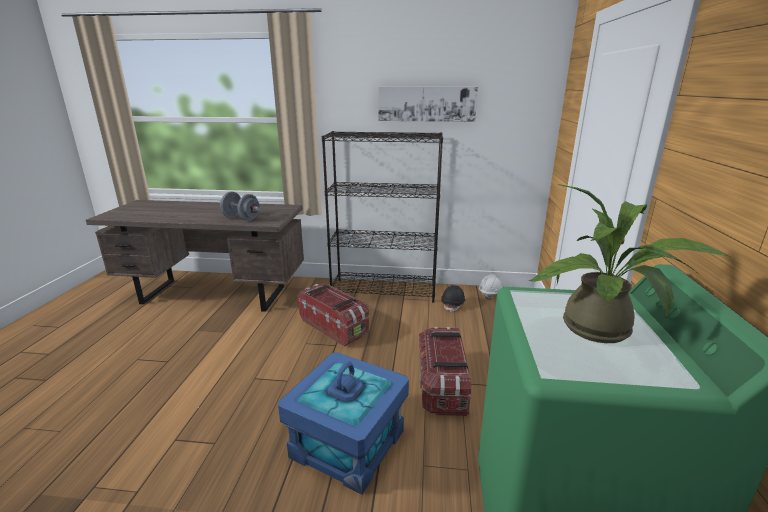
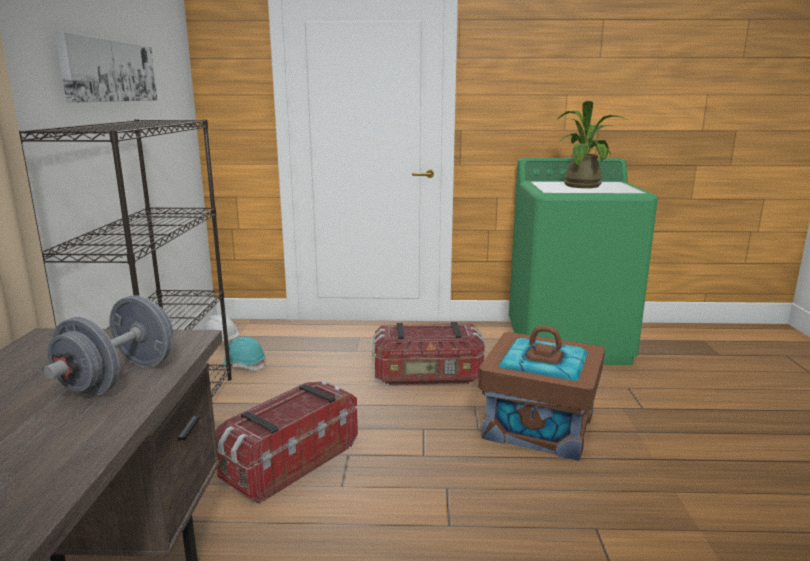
camera: 95 degrees left, 5 degrees down
blue storage box [278,352,409,495] -> brown storage box [478,326,605,461]
black hard hat [441,285,466,312] -> turquoise hard hat [222,336,265,371]

